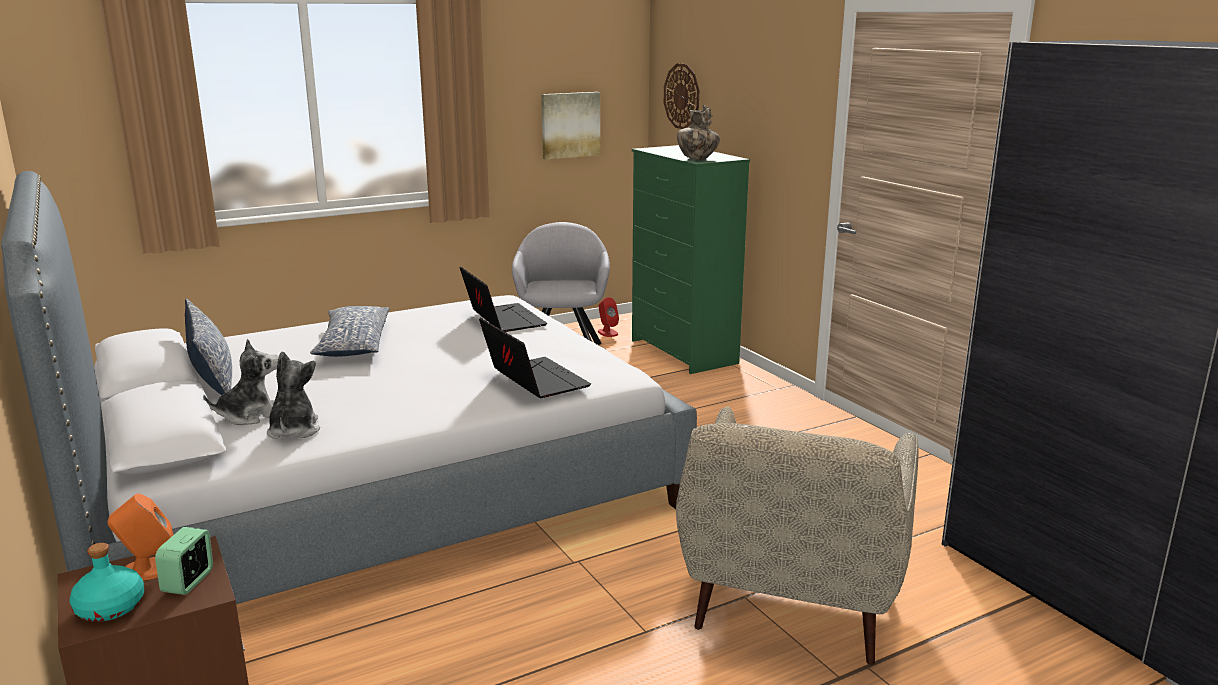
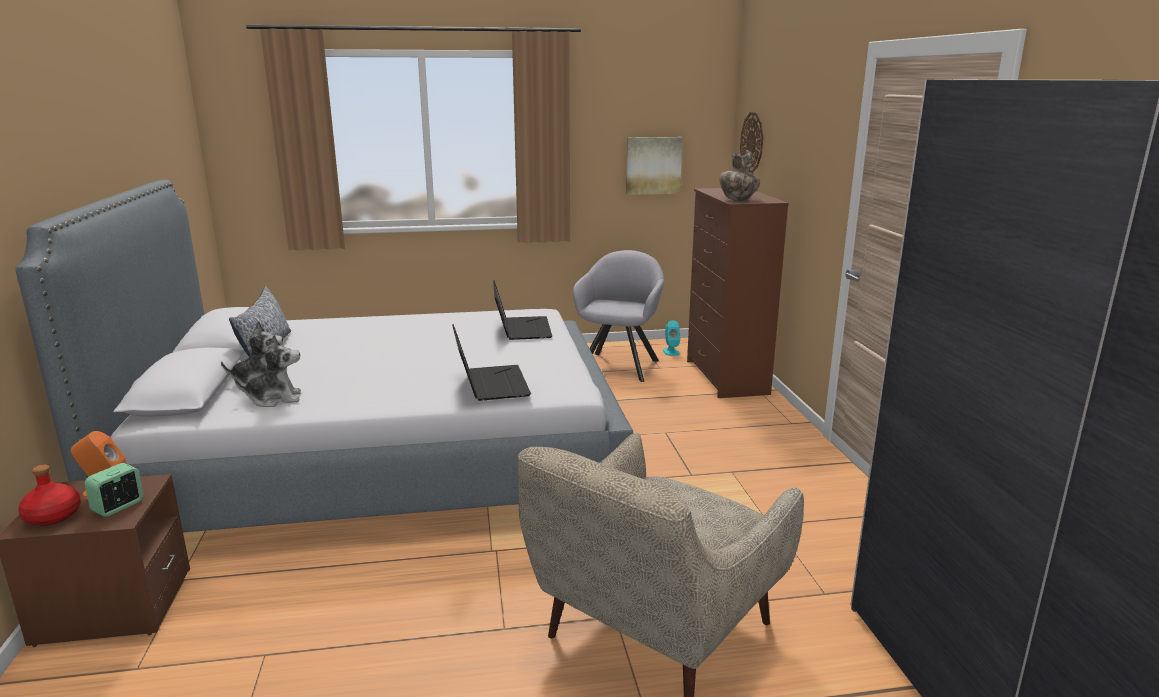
camera: 20 degrees right, 0 degrees up
turquoise bottle [69,543,144,622] -> red bottle [18,465,81,526]
plush toy [267,352,320,439] -> plush toy turned 60 degrees clockwise [234,335,301,407]
pillow [310,306,389,357] -> none
red speaker [598,297,619,337] -> turquoise speaker [663,321,680,356]
green dresser [632,145,750,374] -> brown dresser [687,188,789,398]

